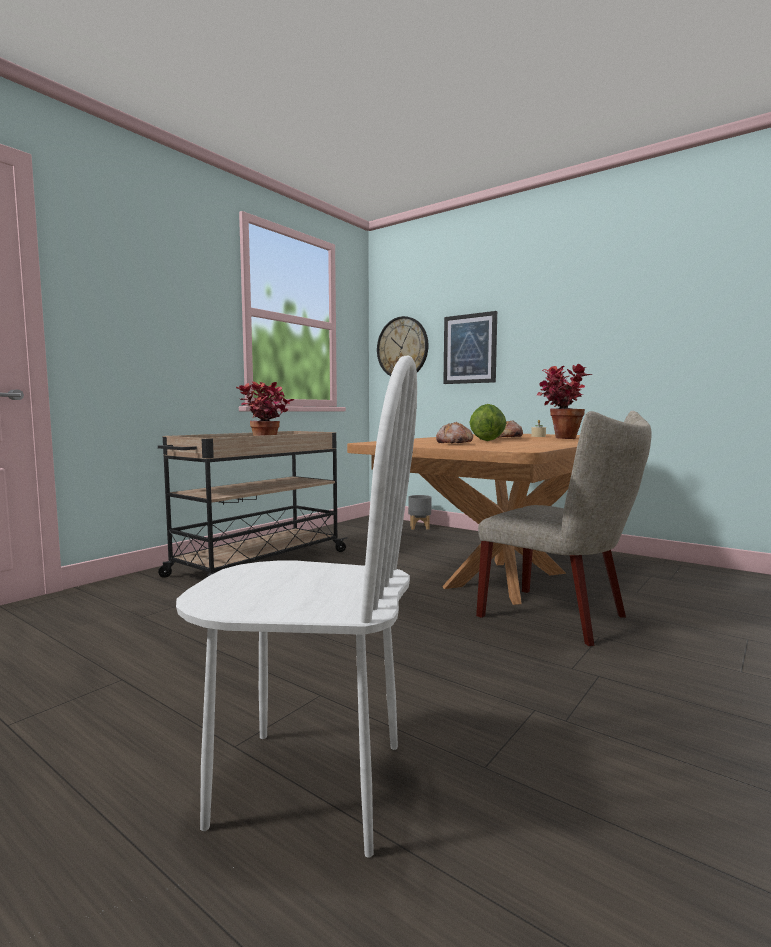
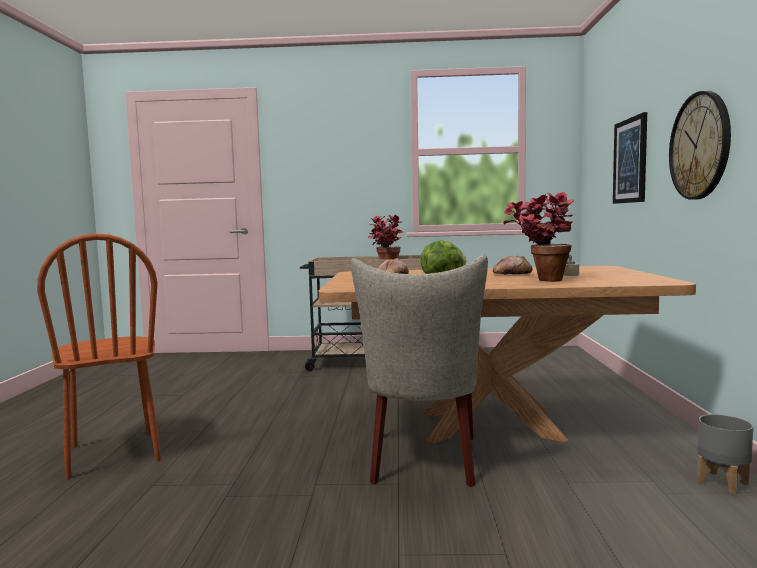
camera: 55 degrees right, 0 degrees up
white chair [176,356,417,858] -> brown chair [37,233,161,479]
wall clock [377,316,428,376] -> wall clock moved to [669,91,731,200]
grey planter [408,495,431,530] -> grey planter moved to [697,414,753,494]

